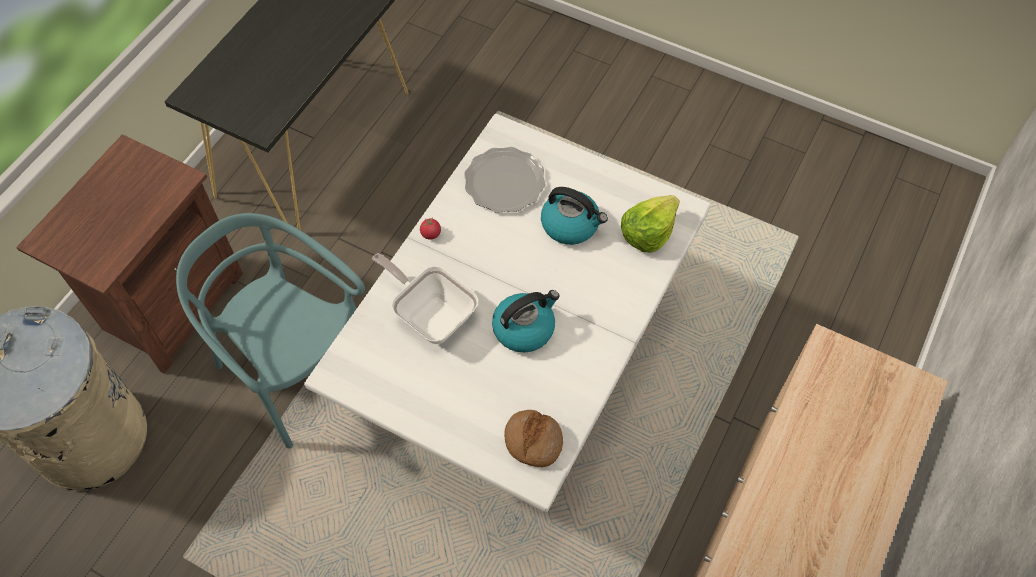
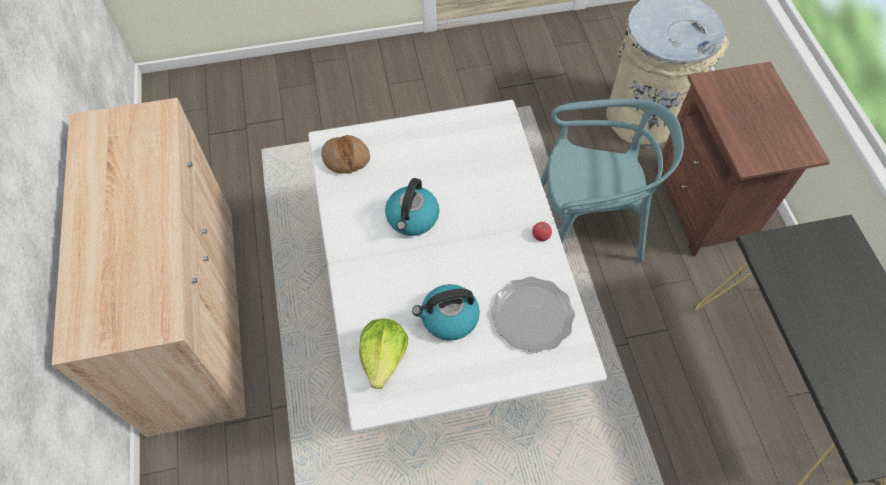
camera: 140 degrees right, 0 degrees up
frying pan [372,253,479,344] -> none

